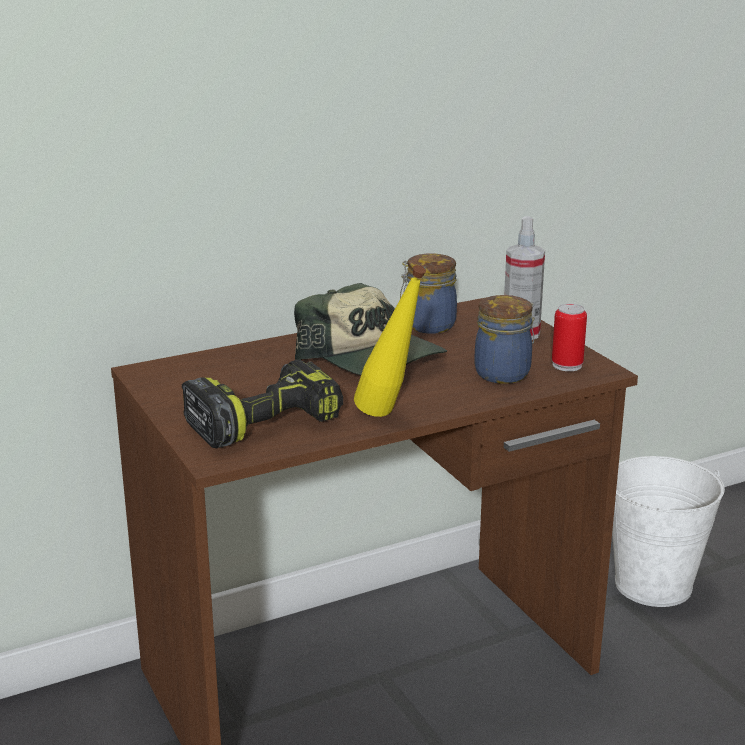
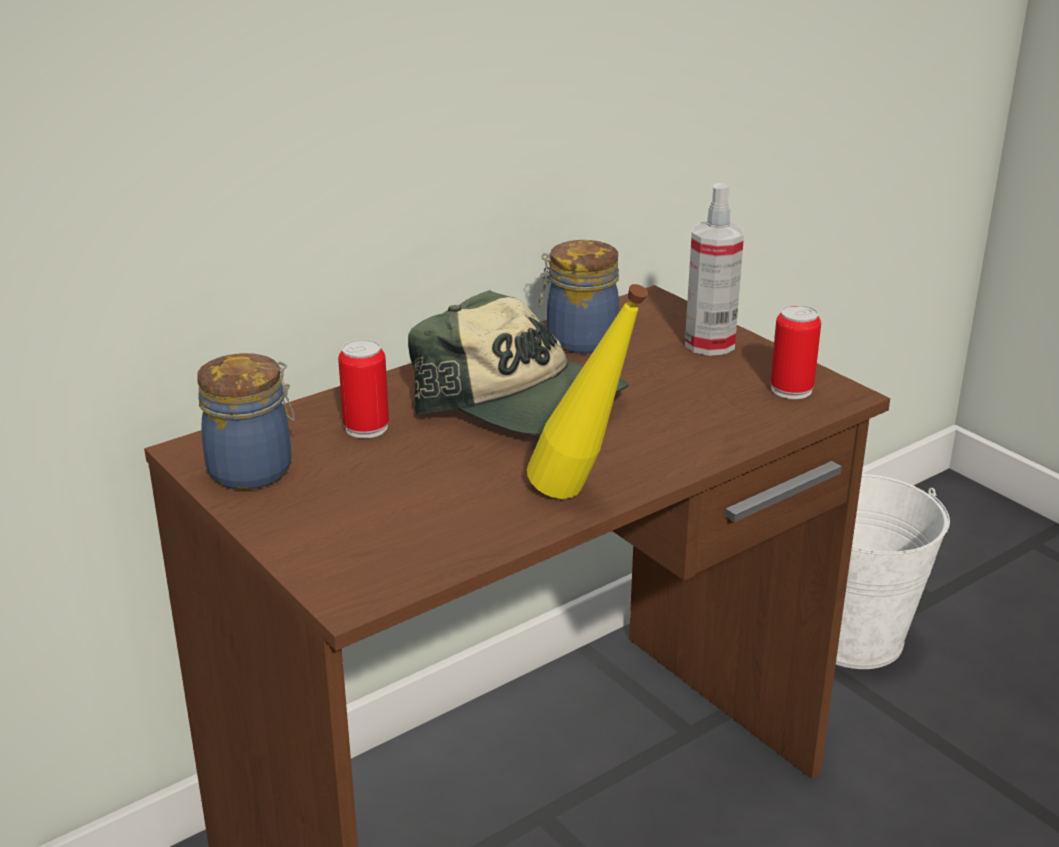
camera: 10 degrees left, 5 degrees up
power drill [182,360,343,448] -> none
jar [474,295,535,384] -> jar moved to [197,353,295,490]
none -> can [338,339,389,438]

